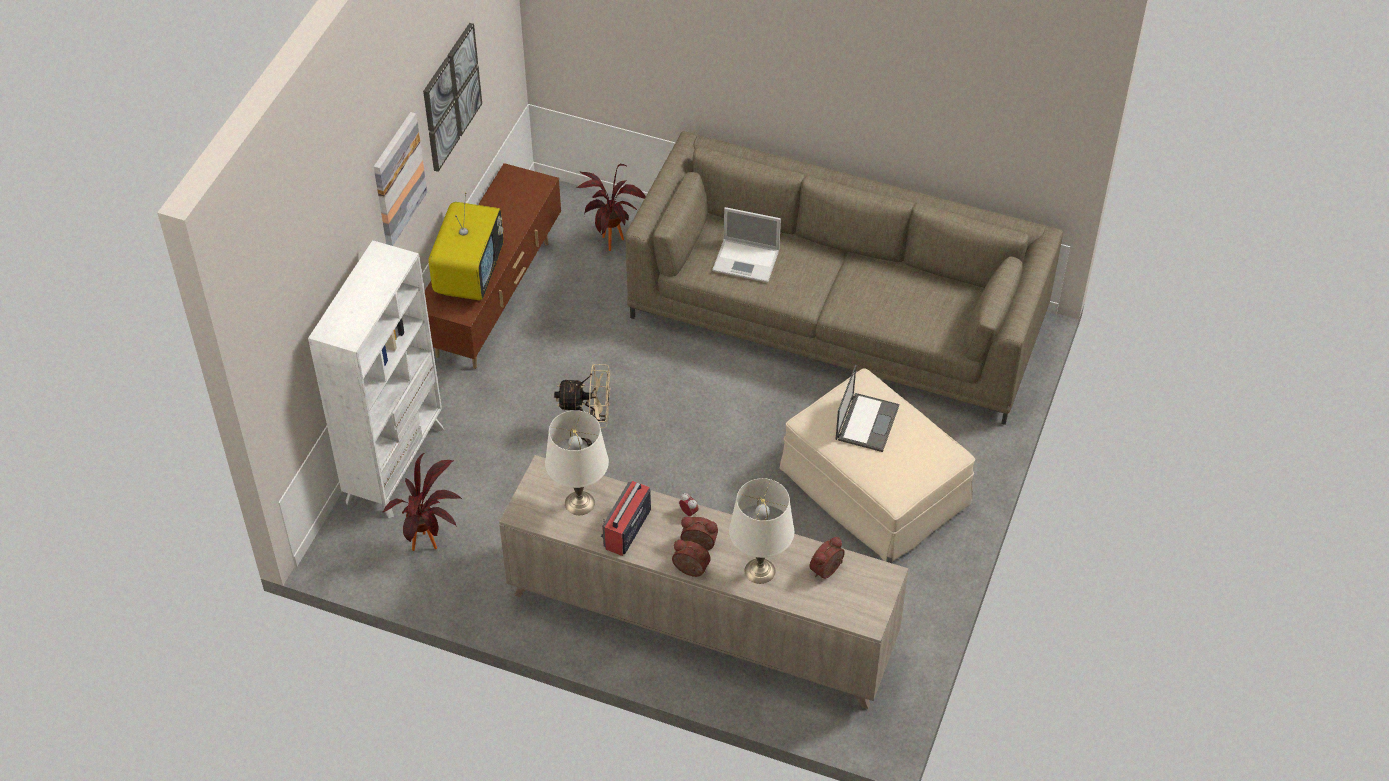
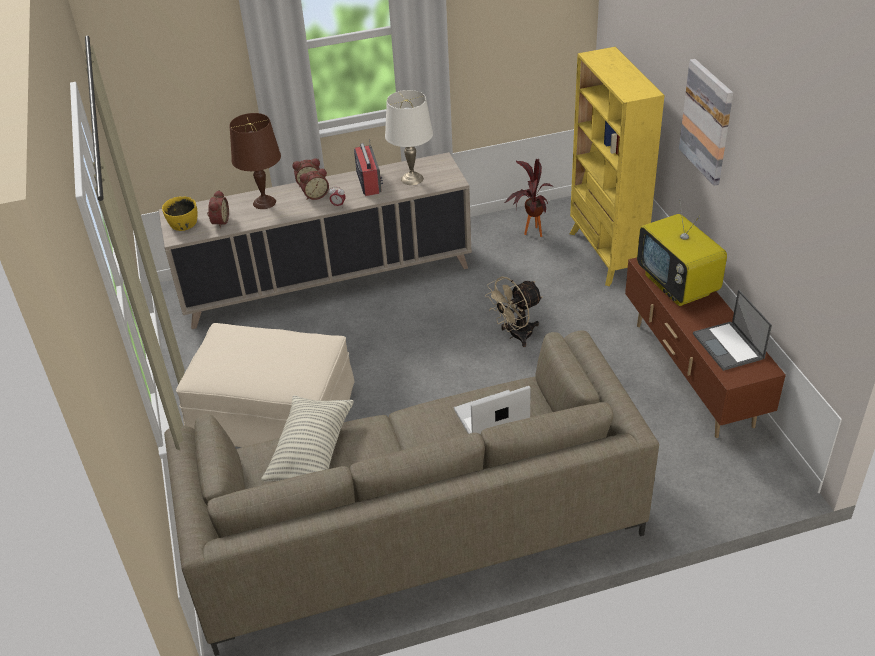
camera: 145 degrees right, 10 degrees down
white bookcase [308,240,444,518] -> yellow bookcase [570,47,665,286]
picture [423,23,482,172] -> none
potted plant [577,164,646,251] -> none
white table lamp [729,478,794,584] -> brown table lamp [229,113,281,209]
laptop [836,365,899,452] -> laptop moved to [693,290,772,371]
none -> yellow bowl [162,196,197,231]
none -> pillow [261,395,353,482]

